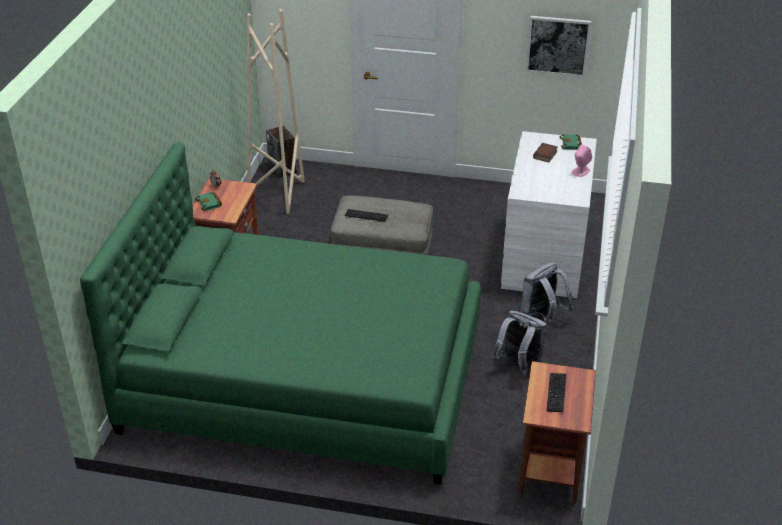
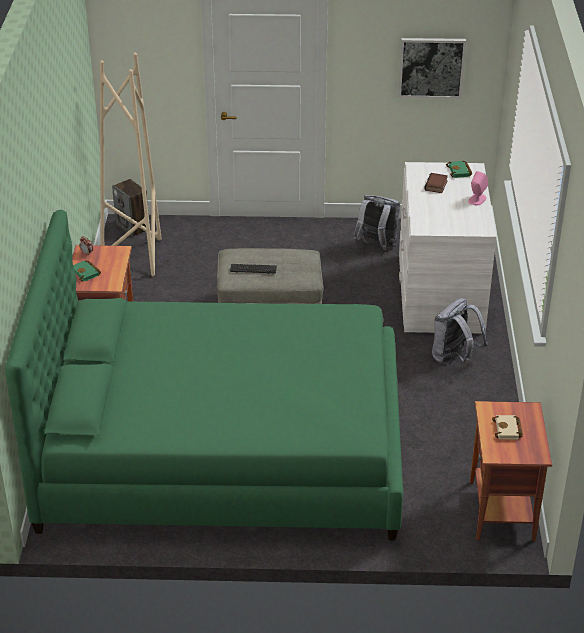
camera: 10 degrees left, 0 degrees up
grey backpack [491,310,548,376] -> grey backpack moved to [353,195,400,250]
keyboard [546,373,567,412] -> beige book [492,415,523,439]

